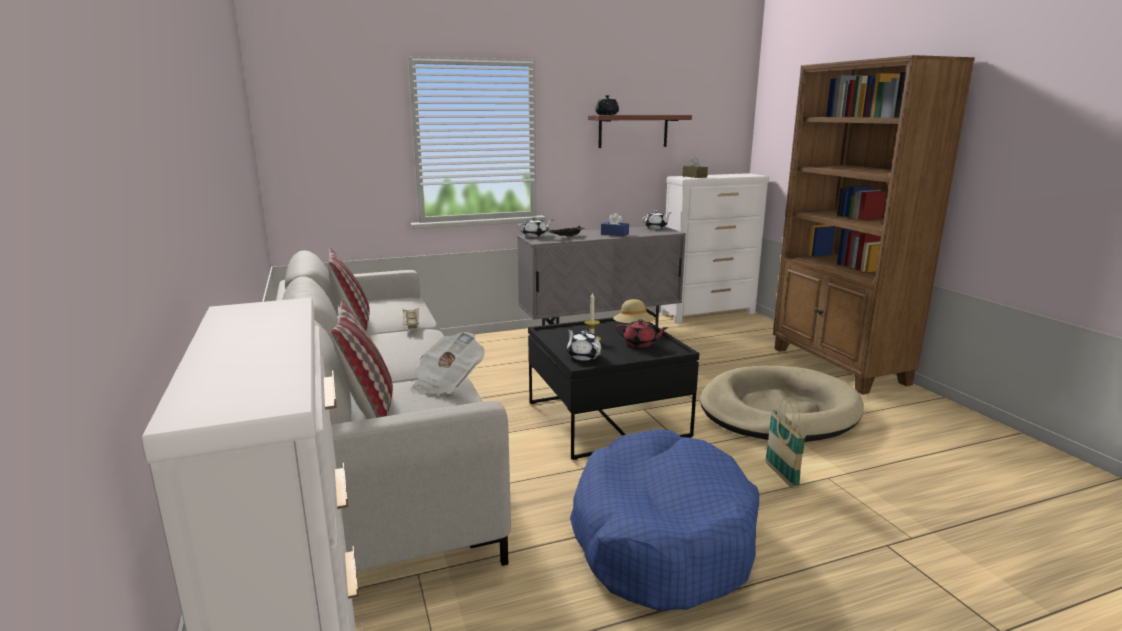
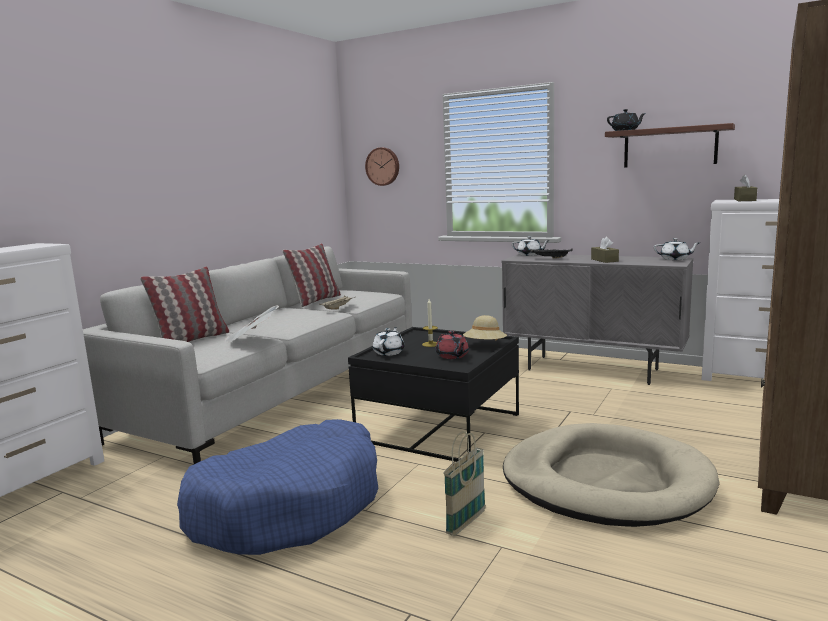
camera: 50 degrees right, 5 degrees down
blue tissue box [601,213,629,237] -> brown tissue box [591,237,619,263]
none -> wall clock [365,147,399,186]

